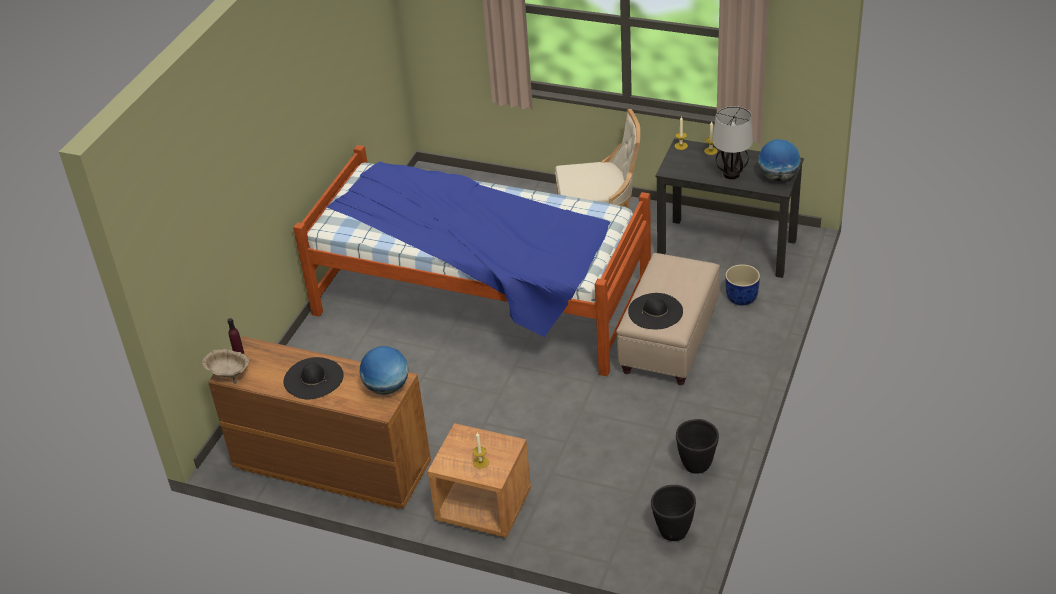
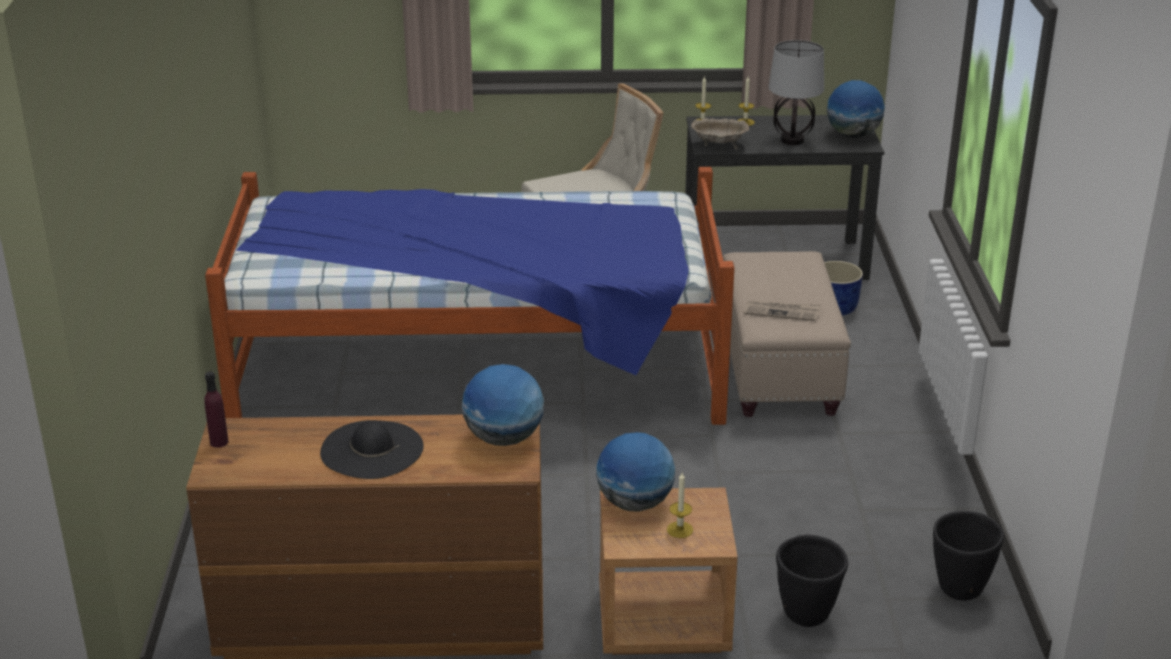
camera: 25 degrees left, 10 degrees down
beige bowl [202,349,249,384] -> beige bowl moved to [691,118,749,150]
black hat [628,293,683,329] -> newspaper [744,299,821,321]
black planter [676,419,719,474] -> black planter moved to [776,535,848,627]
none -> globe [596,432,675,512]

